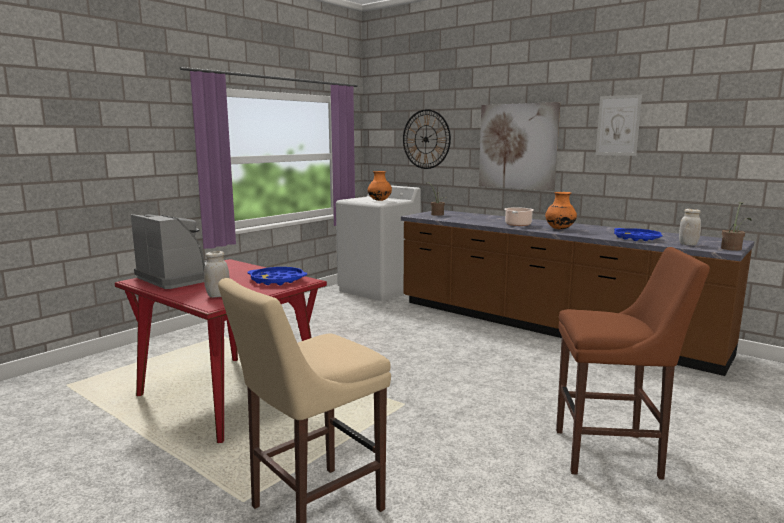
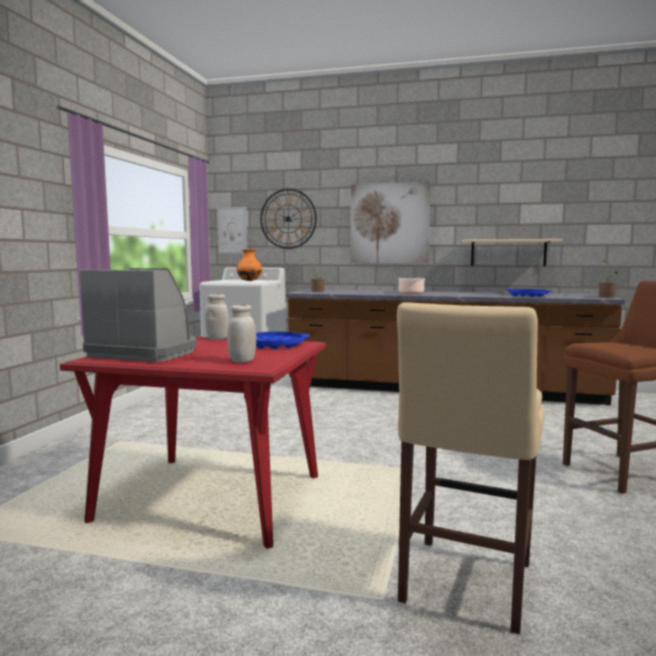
camera: 25 degrees left, 5 degrees down
orange vase [545,192,577,229] -> none
picture [596,95,642,156] -> picture moved to [217,207,247,253]
white jar [679,209,701,245] -> white jar moved to [205,294,229,340]
none -> beige shelf [462,239,563,266]

